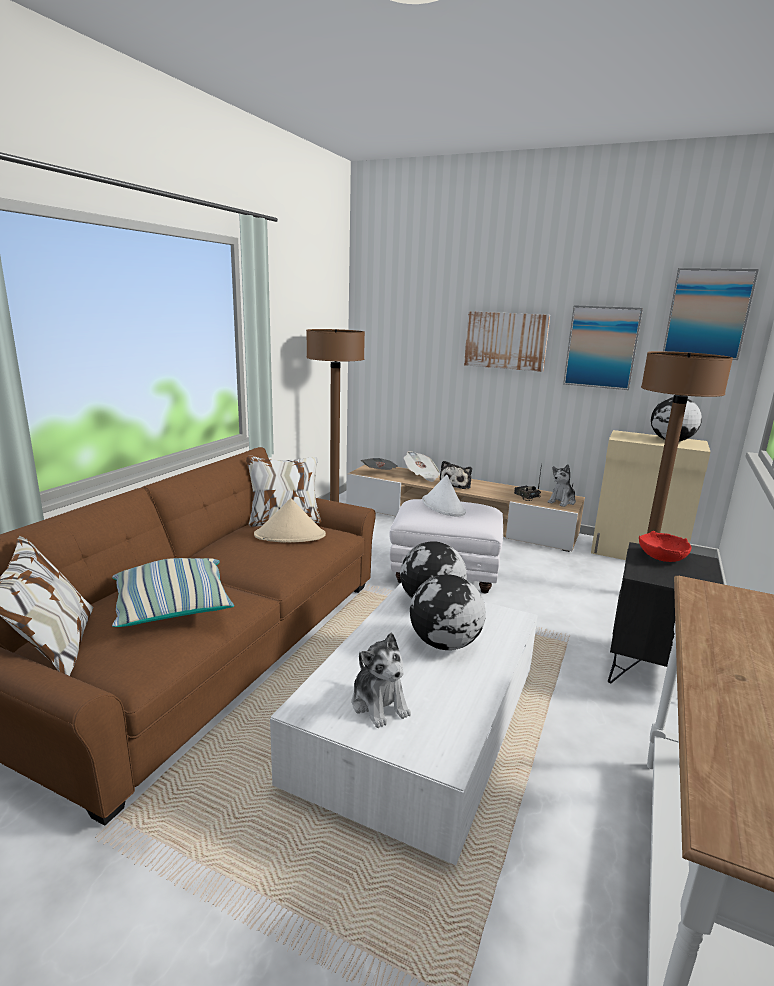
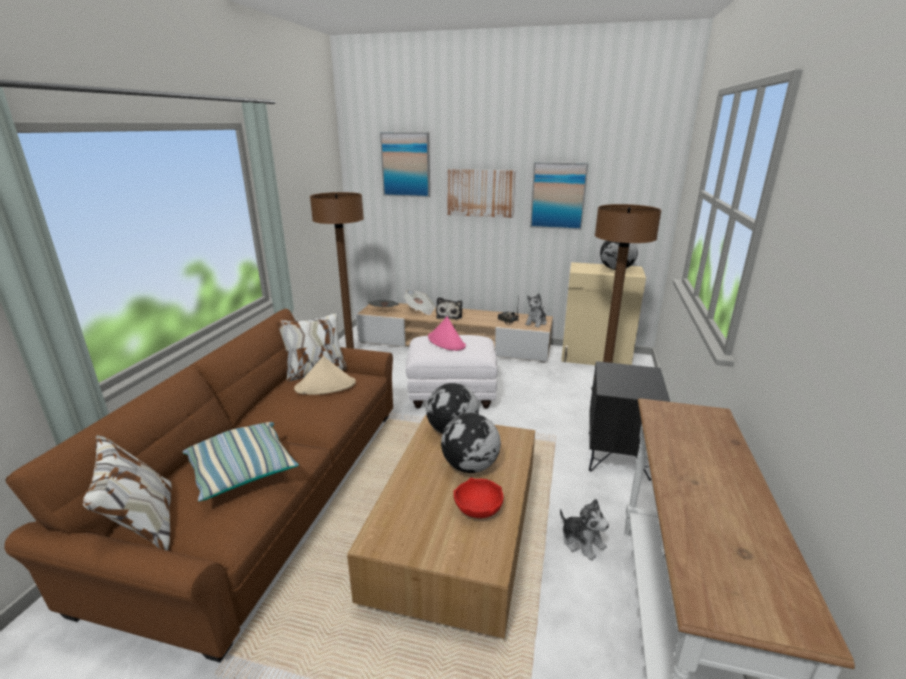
camera: 10 degrees left, 5 degrees up
white coffee table [270,583,538,865] -> brown coffee table [347,415,536,639]
plush toy [352,633,411,728] -> plush toy moved to [560,499,609,561]
white hat [422,475,466,516] -> pink hat [428,316,466,351]
red bowl [639,531,691,562] -> red bowl moved to [454,478,503,518]
picture [663,268,759,360] -> picture moved to [380,132,430,197]

